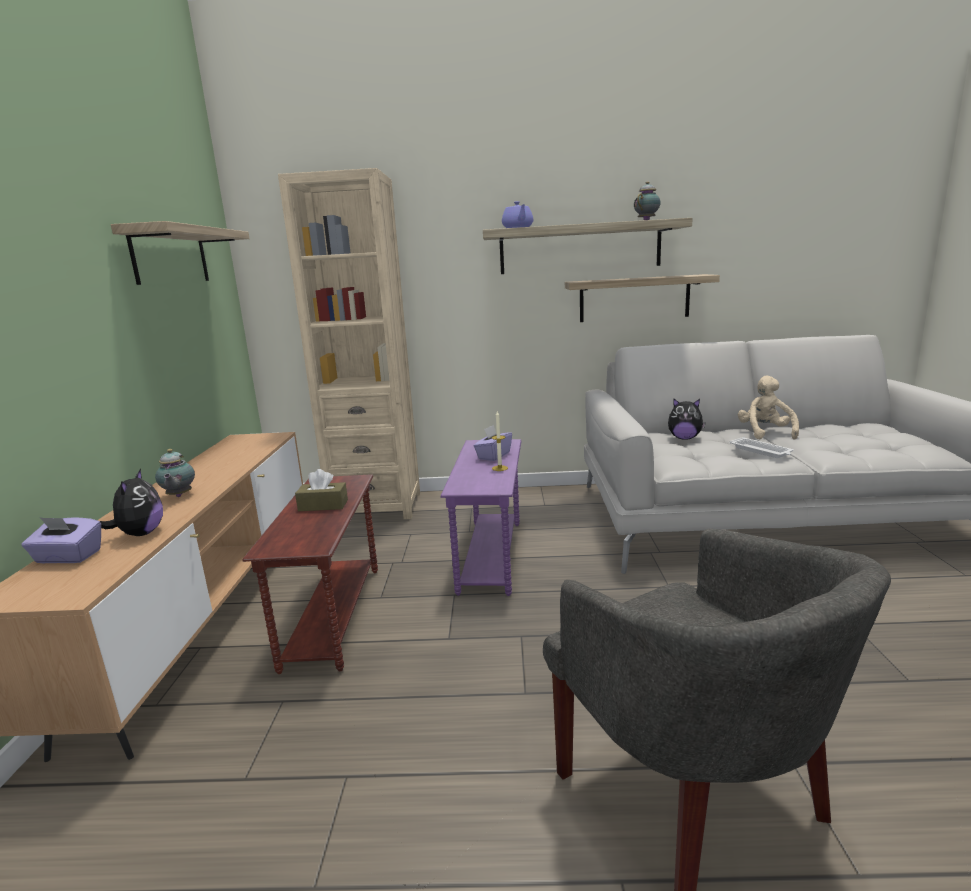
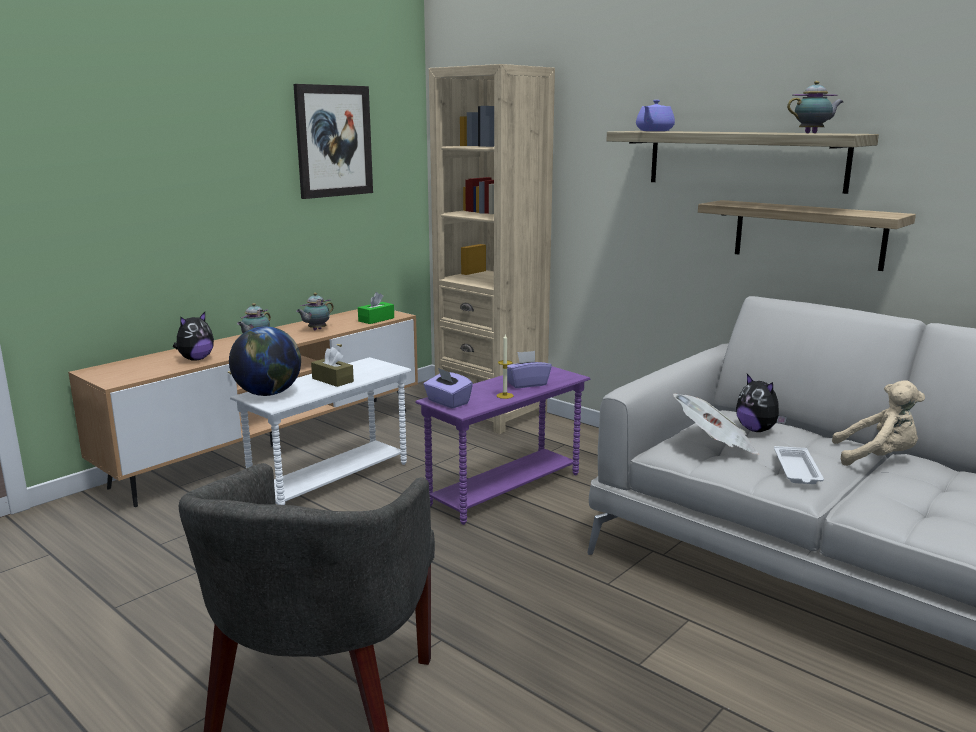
camera: 40 degrees right, 0 degrees up
purple tissue box [22,517,101,563] -> purple tissue box moved to [423,368,473,409]
shelf [111,221,250,285] -> picture [293,84,373,199]
brown side table [242,474,378,674] -> white side table [230,357,411,505]
beige plush toy [738,375,799,440] -> beige plush toy turned 60 degrees clockwise [832,380,925,466]
none -> globe [229,326,301,396]
none -> teapot [296,293,334,330]
none -> green tissue box [358,292,394,324]
none -> newspaper [673,393,759,455]

